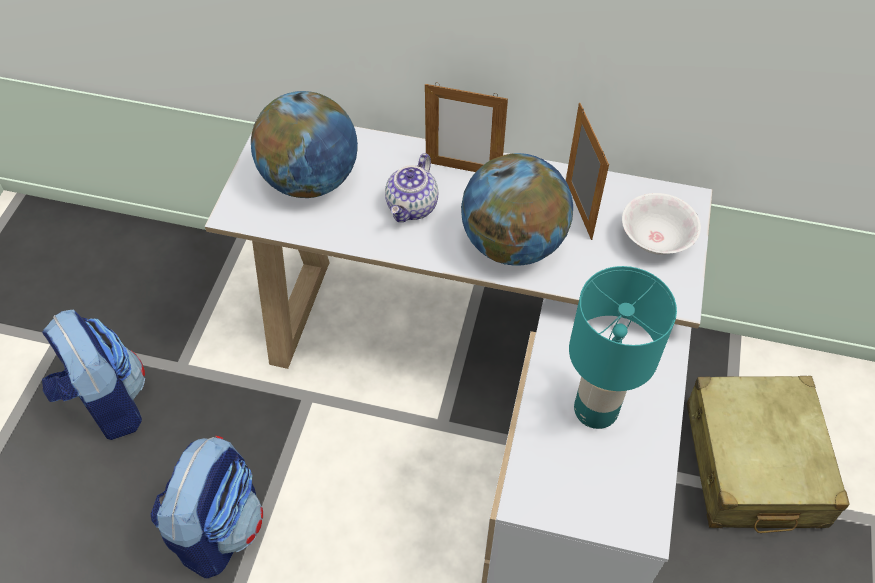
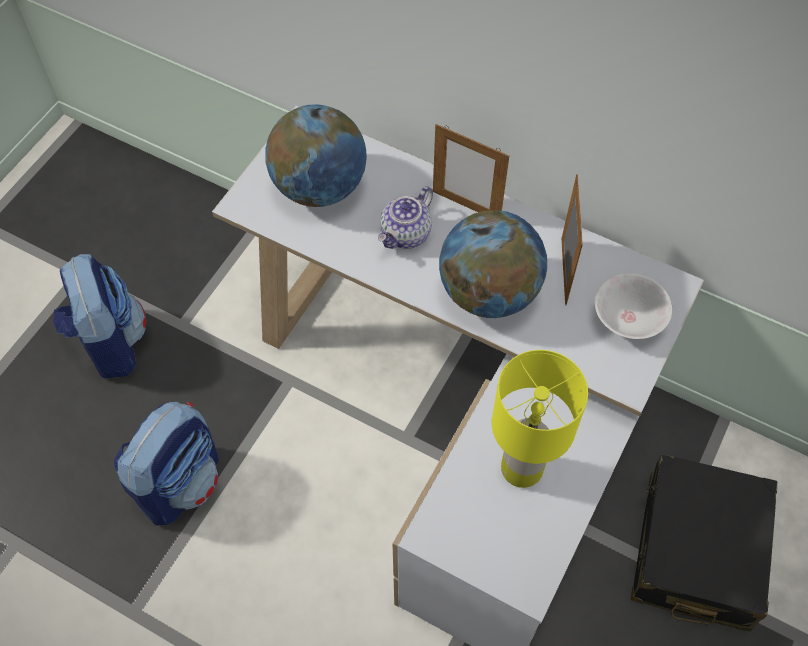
camera: 15 degrees right, 5 degrees up
turquoise table lamp [569,266,677,429] -> yellow table lamp [492,350,588,488]
beige suitcase [687,376,850,533] -> black suitcase [631,454,777,631]

